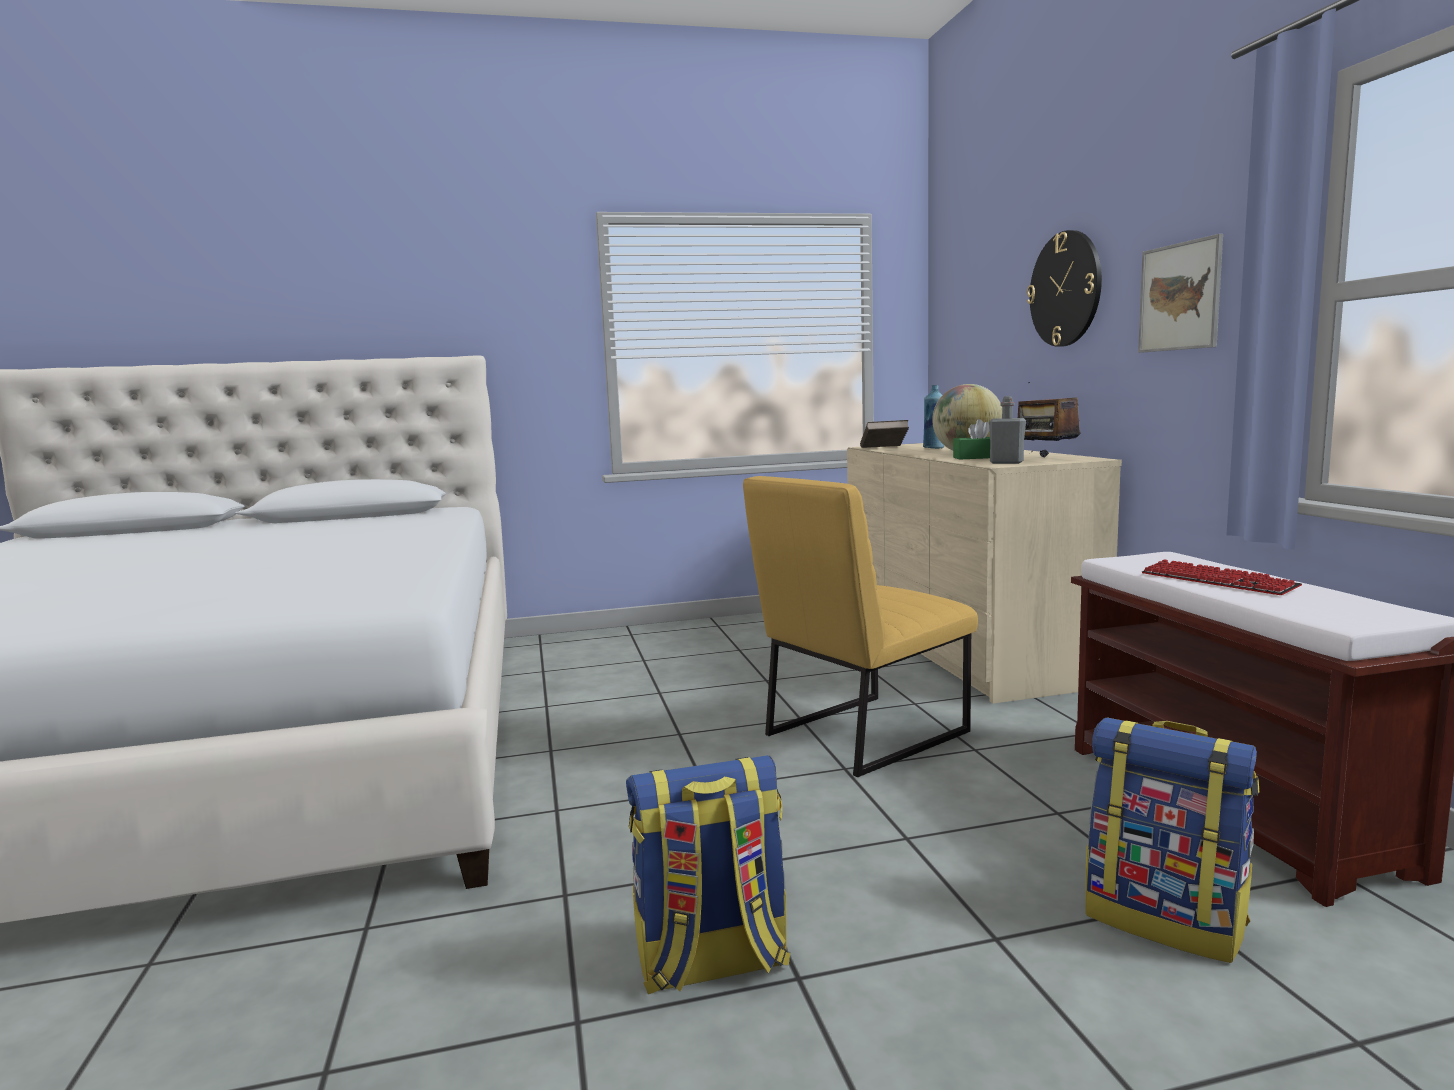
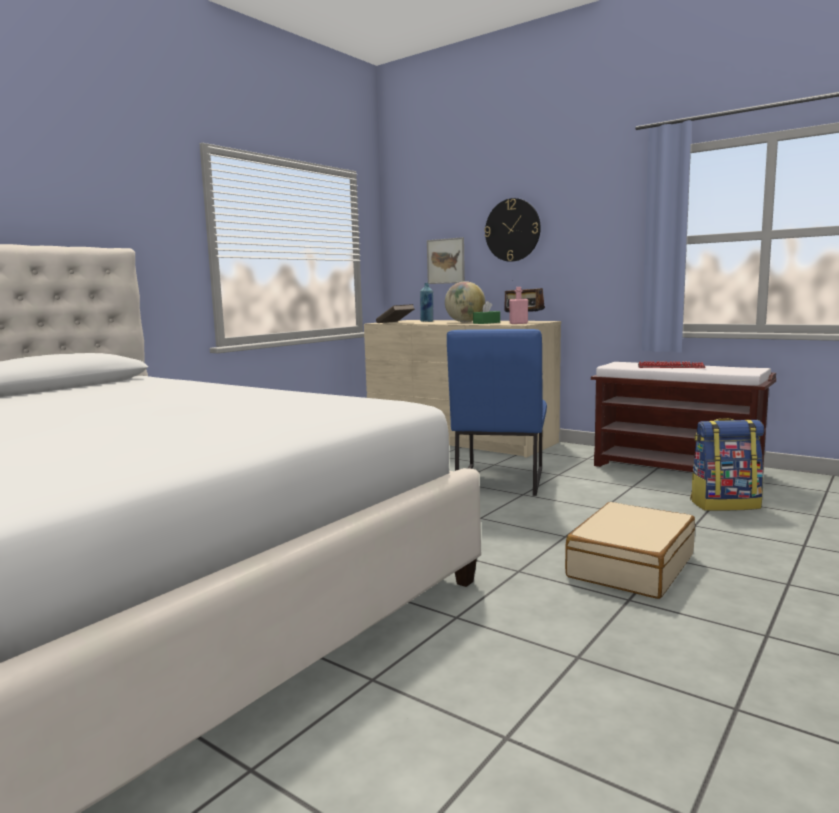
camera: 40 degrees left, 0 degrees up
backpack [626,755,790,994] -> beige suitcase [565,502,695,599]
yellow chair [743,476,978,777] -> blue chair [447,329,547,496]
grey bottle [989,396,1026,464] -> pink bottle [509,287,528,324]
picture [1138,234,1223,353] -> picture moved to [427,237,465,284]

